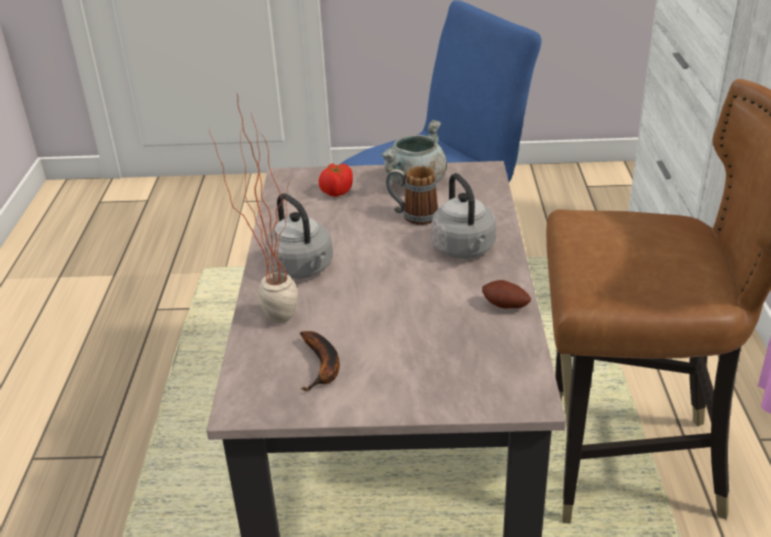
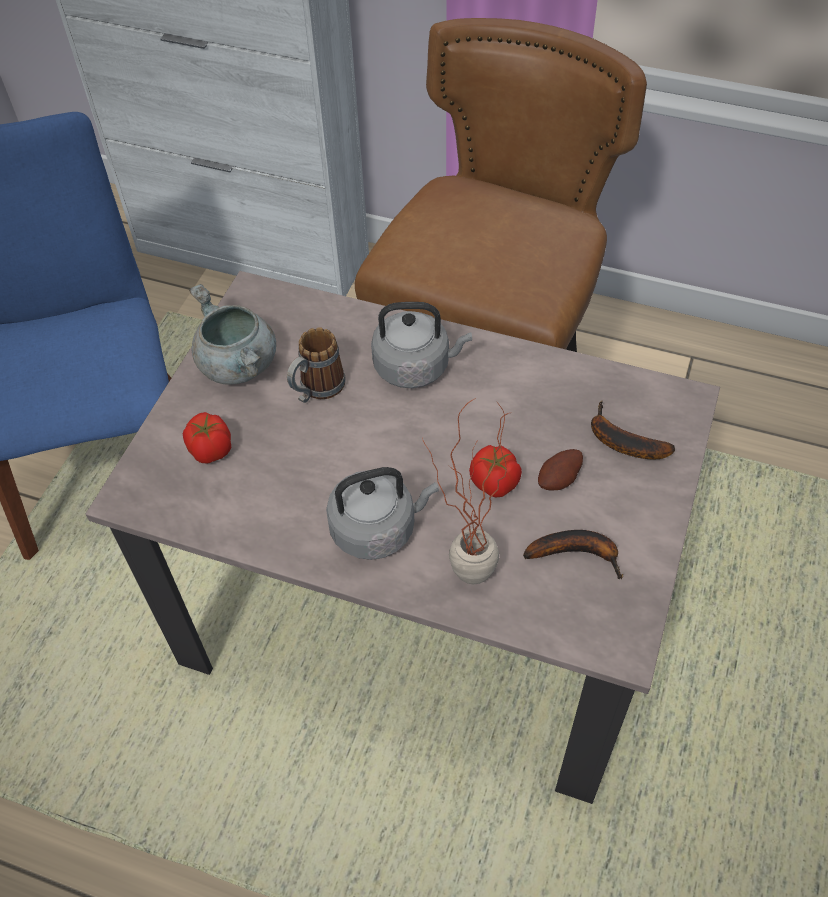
camera: 70 degrees left, 20 degrees up
potato [482,280,531,308] -> potato moved to [538,449,583,491]
none -> tomato [469,445,522,498]
none -> banana [591,400,675,459]

